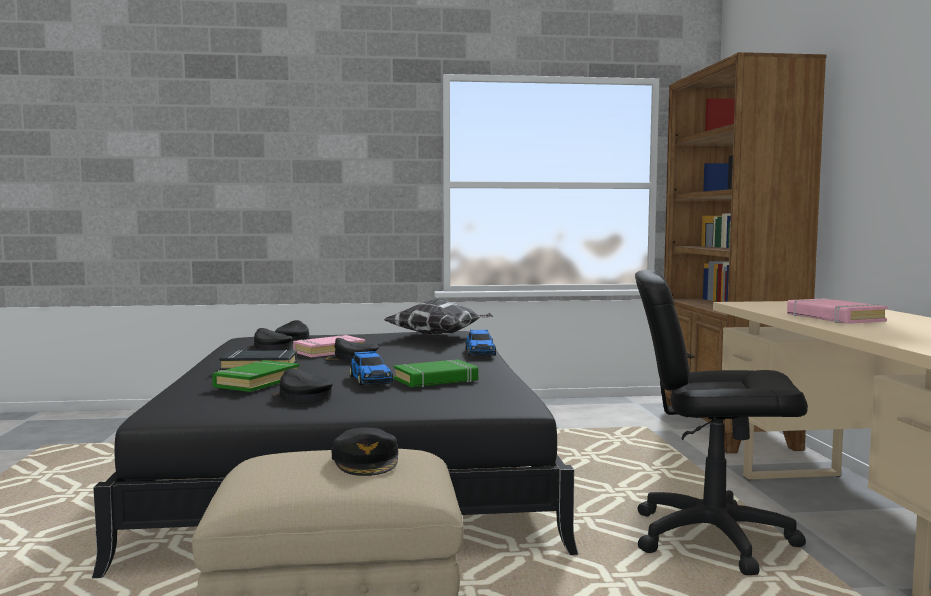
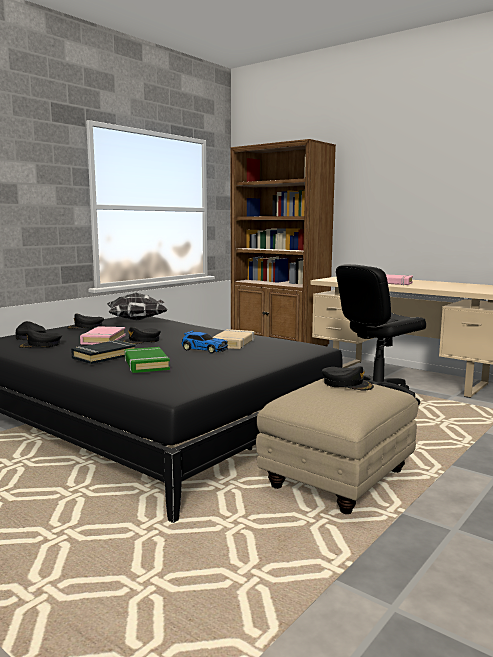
camera: 45 degrees left, 5 degrees up
black cap [271,368,333,402] -> black cap moved to [67,314,104,329]
green book [394,359,478,387] -> beige book [213,329,255,349]
toy car [465,330,496,356] -> none

